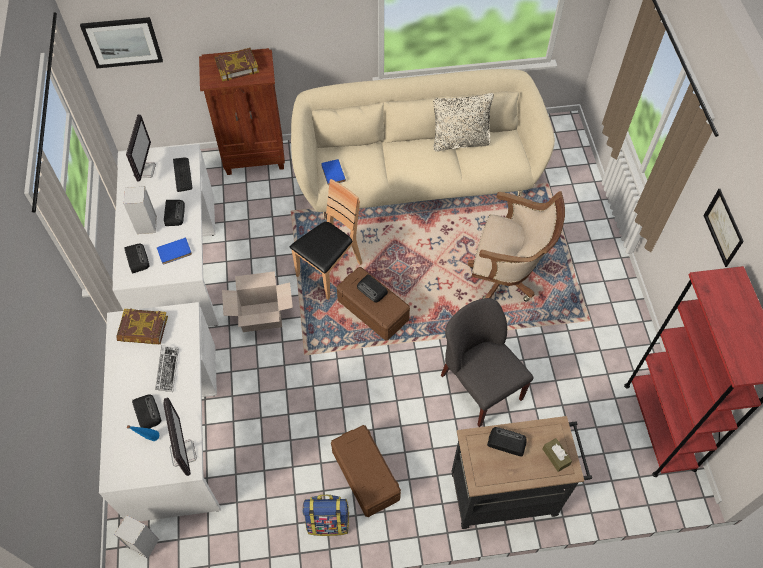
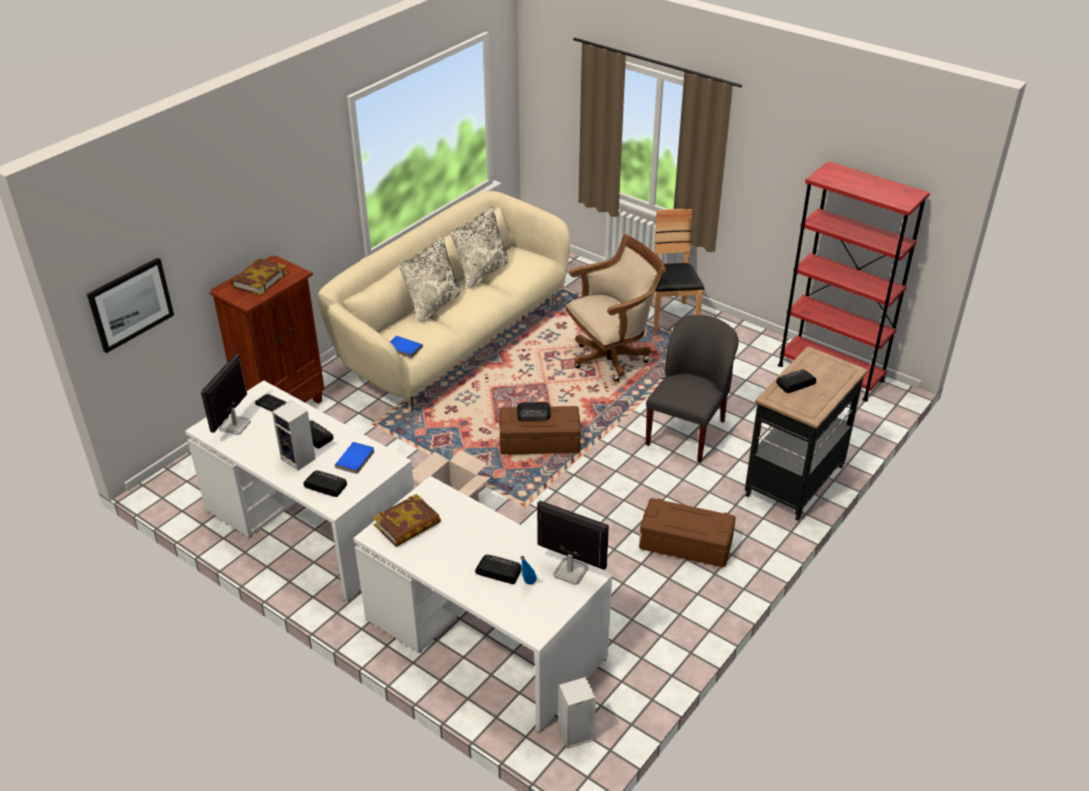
camera: 45 degrees left, 20 degrees down
monitor [126,114,156,181] -> monitor turned 120 degrees counterclockwise [201,354,251,435]
keyboard [155,345,179,392] -> none
brown chair [290,179,362,300] -> brown chair moved to [650,209,705,336]
backpack [302,495,349,536] -> none
grey chair [441,298,533,427] -> grey chair turned 105 degrees clockwise [646,315,739,463]
brown tissue box [542,438,572,472] -> none
picture [703,189,744,267] -> none
none -> beige pillow [399,237,461,323]

